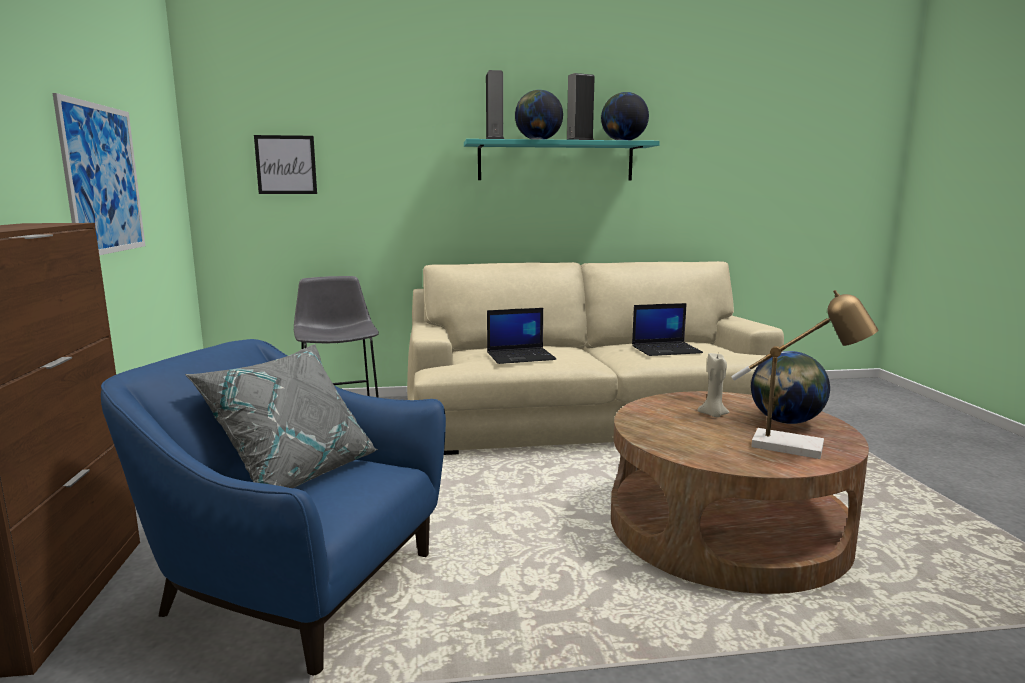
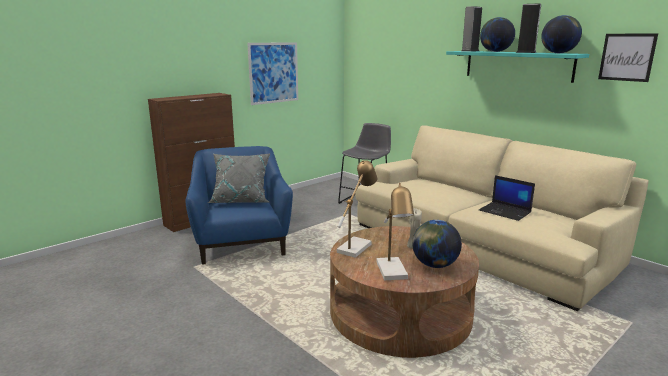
camera: 55 degrees right, 5 degrees up
picture [254,135,317,194] -> picture moved to [598,34,658,82]
laptop [487,308,557,364] -> none
none -> table lamp [337,160,377,258]

